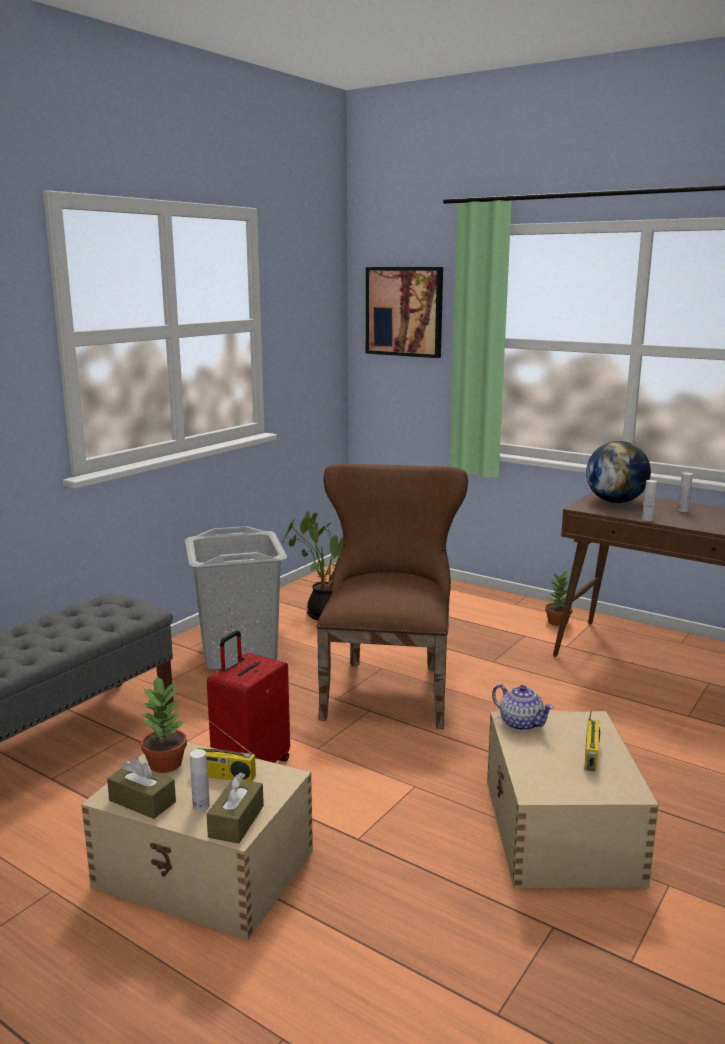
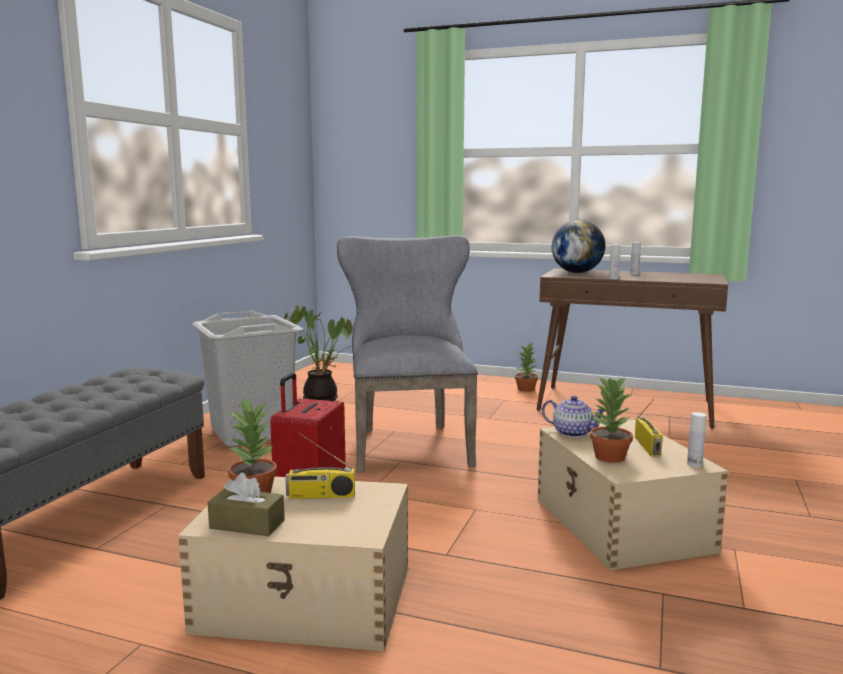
camera: 15 degrees left, 5 degrees down
white bottle [190,749,210,811] -> white bottle moved to [687,412,706,468]
brown tissue box [207,772,264,844] -> none
brown chair [317,464,468,729] -> grey chair [337,235,478,473]
picture [366,267,443,358] -> none
none -> potted plant [590,376,633,463]

